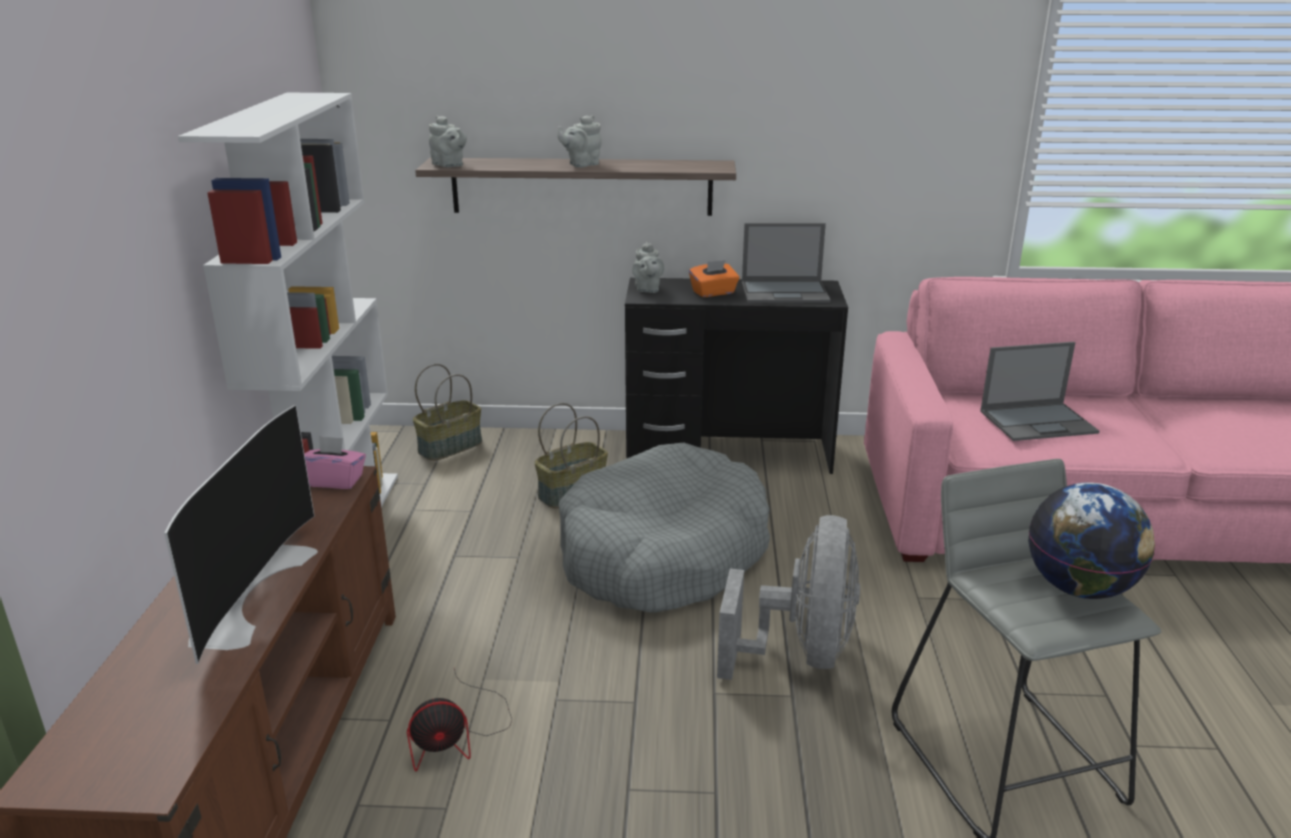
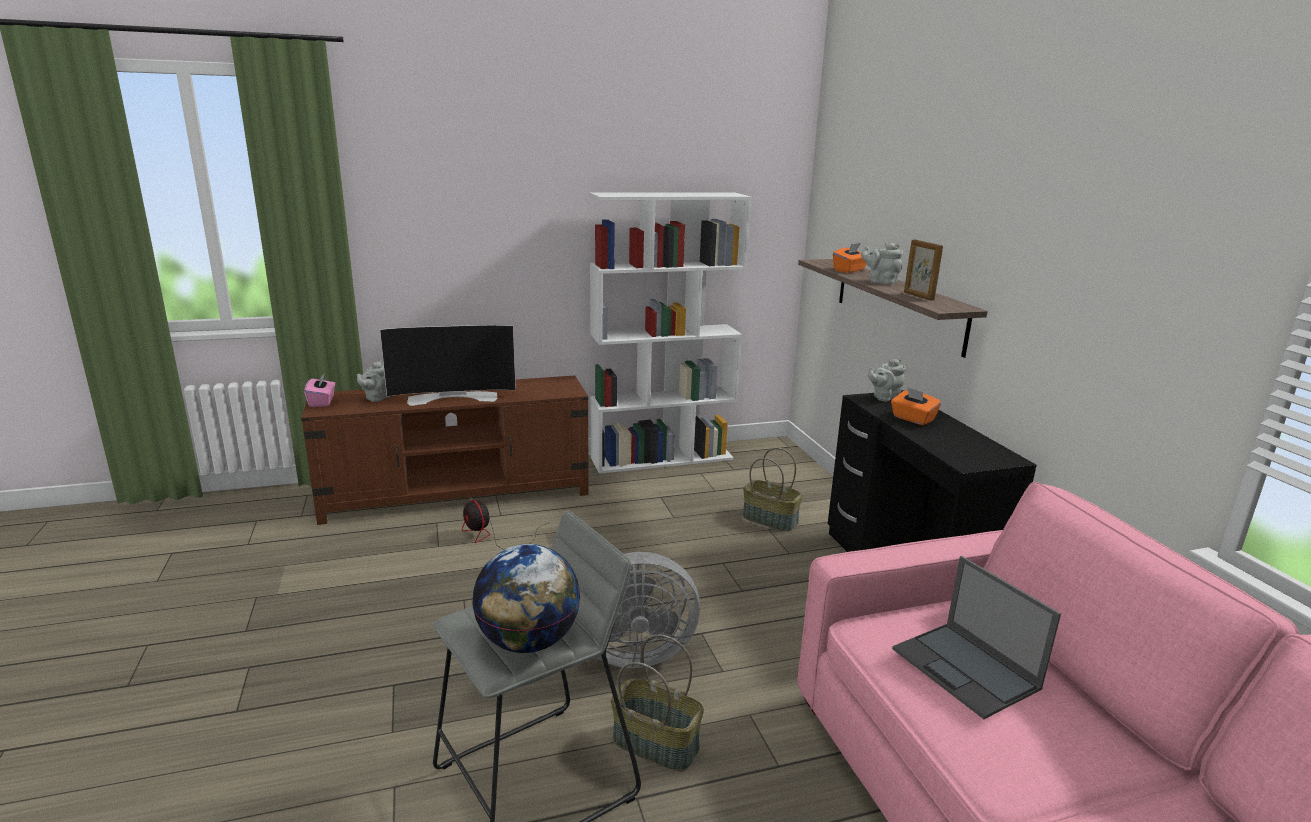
camera: 70 degrees right, 5 degrees down
pink tissue box [304,436,366,489] -> pink tissue box moved to [304,373,335,407]
basket [413,364,482,461] -> basket moved to [611,634,704,772]
grey teapot [429,116,467,167] -> grey teapot moved to [357,361,390,402]
grey dog bed [558,443,770,612] -> none
laptop [742,223,831,303] -> none
none -> orange tissue box [833,243,866,273]
none -> picture frame [904,240,943,301]

